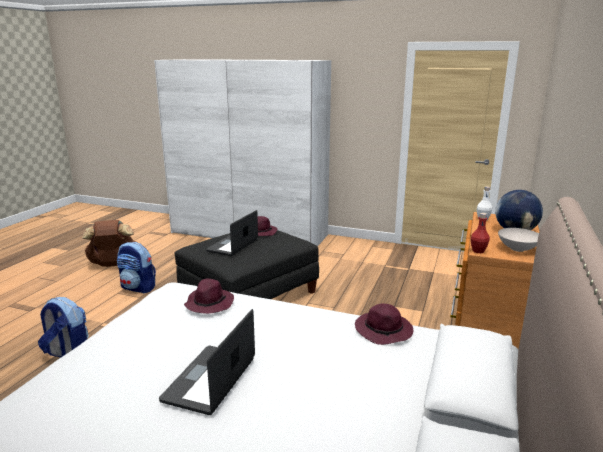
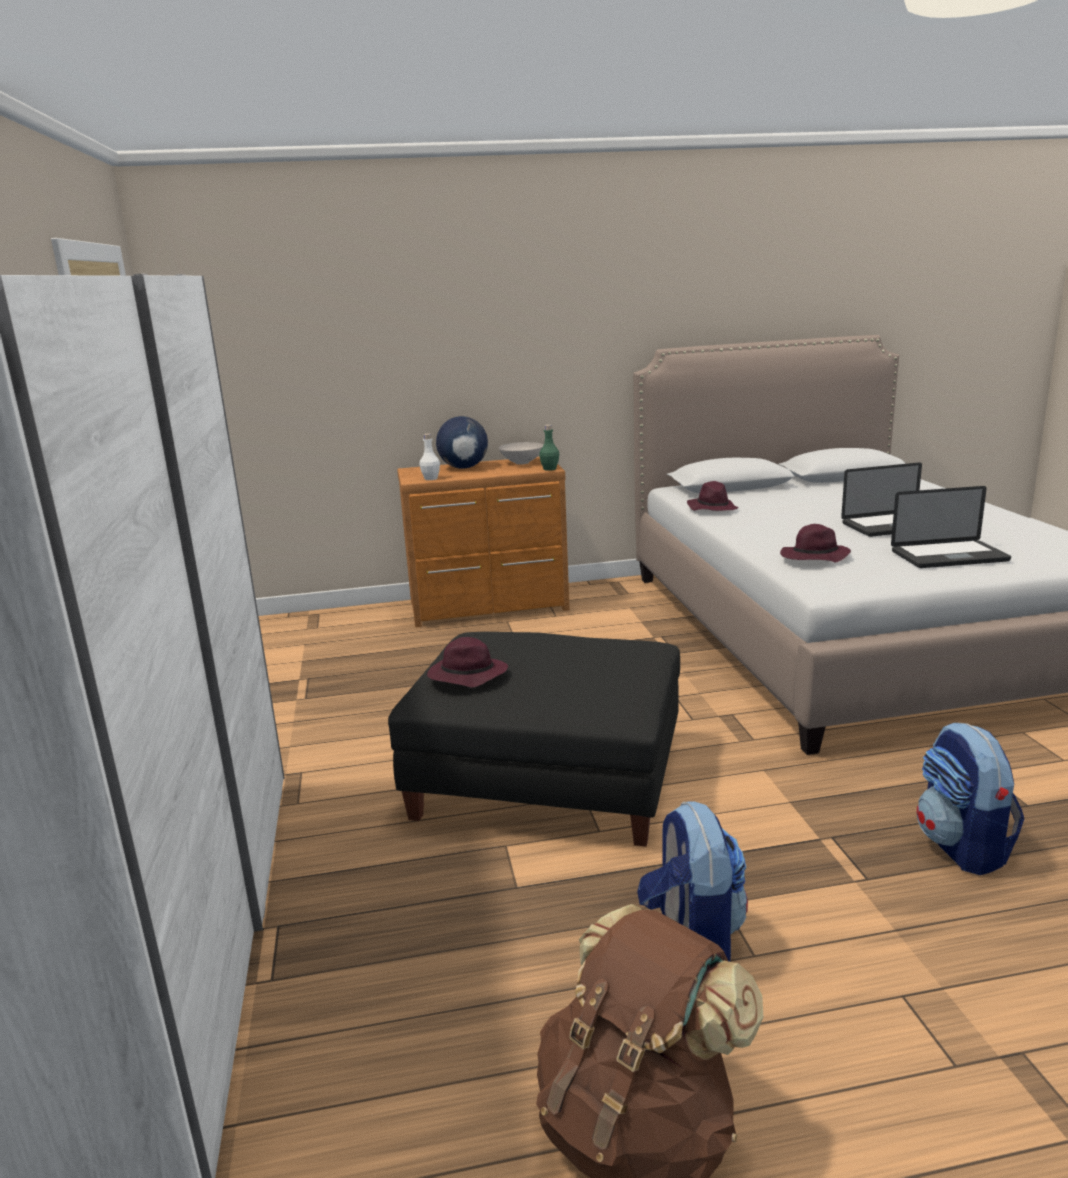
camera: 120 degrees left, 0 degrees up
laptop [206,210,258,256] -> laptop moved to [891,486,1011,568]
red bottle [471,213,490,253] -> green bottle [539,425,559,471]

